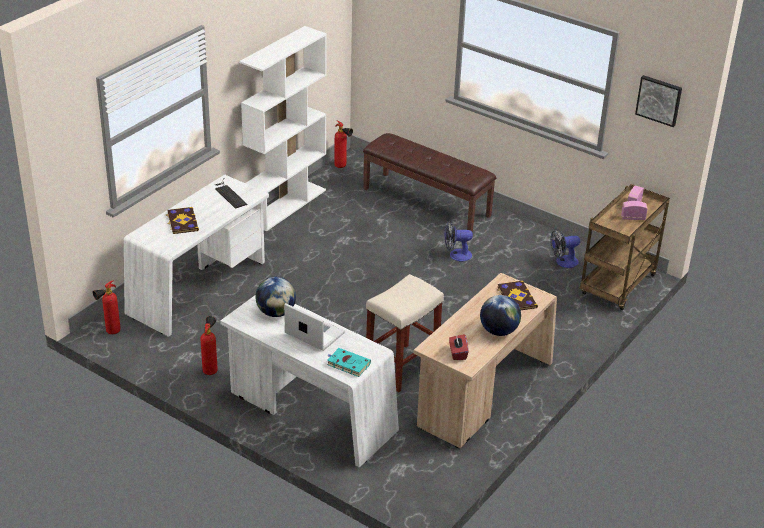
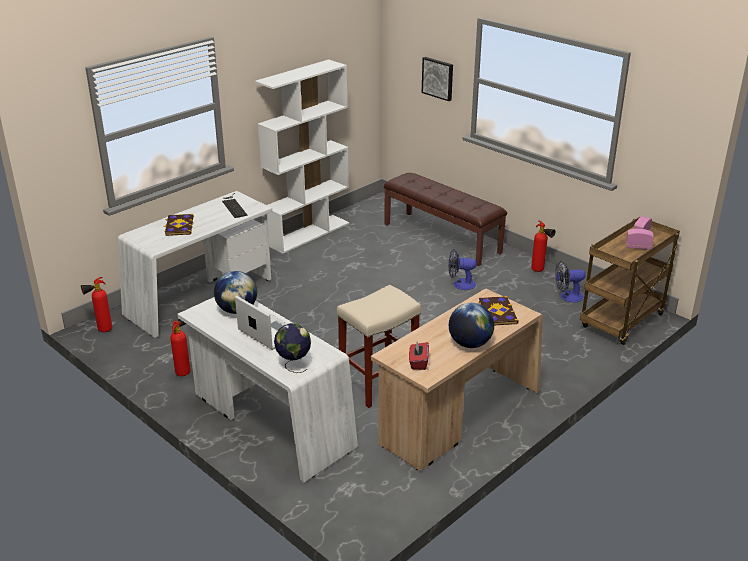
camera: 10 degrees right, 5 degrees down
turquoise book [327,348,371,377] -> globe [274,323,311,373]
fire extinguisher [334,121,353,168] -> fire extinguisher moved to [531,220,556,272]
picture [635,75,682,127] -> picture moved to [422,57,453,101]

